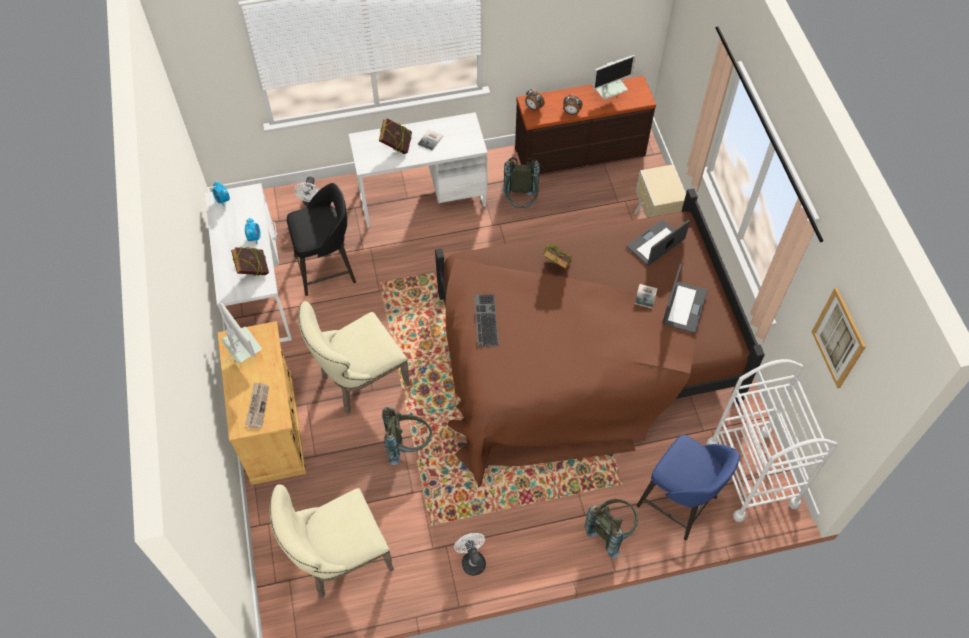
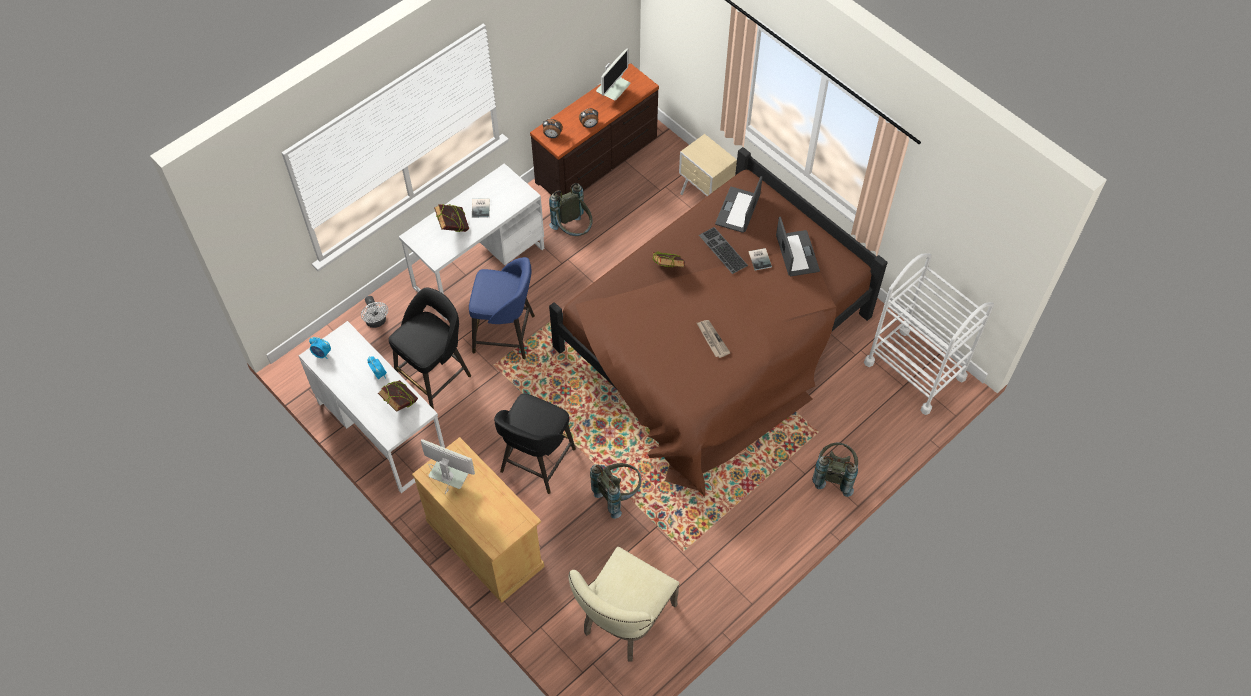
camera: 30 degrees left, 0 degrees up
newspaper [245,382,269,428] -> newspaper moved to [697,320,731,358]
beige chair [298,301,411,414] -> black stool [494,393,576,494]
white fan [454,533,486,576] -> none
keyboard [474,294,499,347] -> keyboard moved to [699,227,748,274]
blue stool [637,435,740,540] -> blue stool moved to [469,257,535,359]
picture [812,288,866,388] -> none

